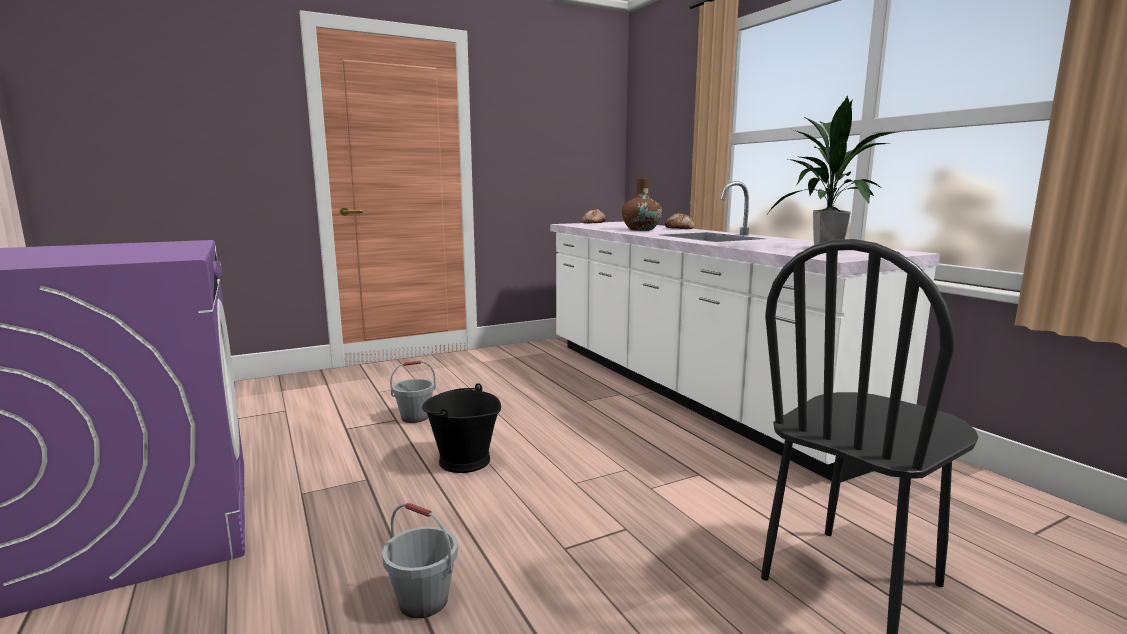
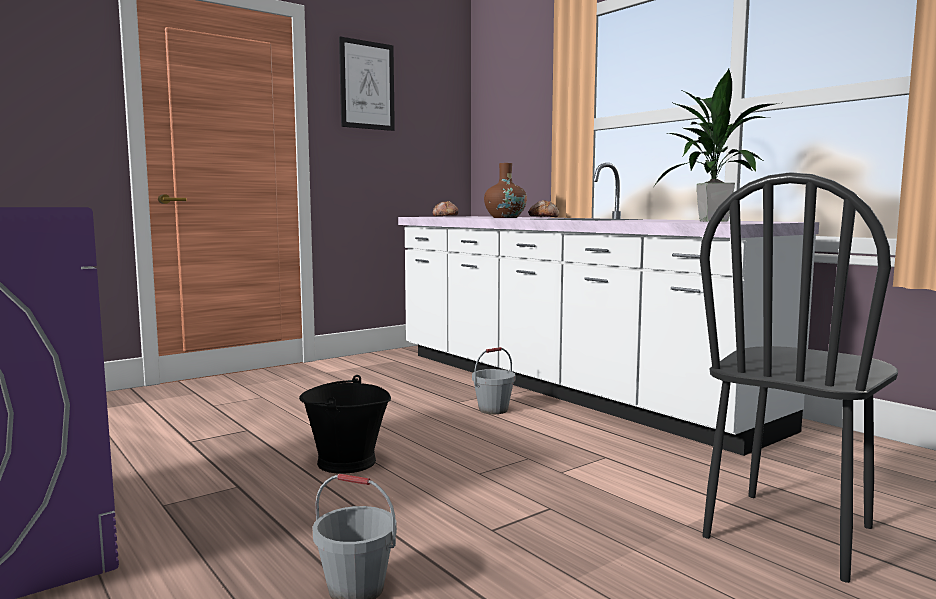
camera: 10 degrees left, 5 degrees down
grey bucket [390,360,436,423] -> grey bucket moved to [472,347,516,414]
none -> picture [339,37,395,131]

